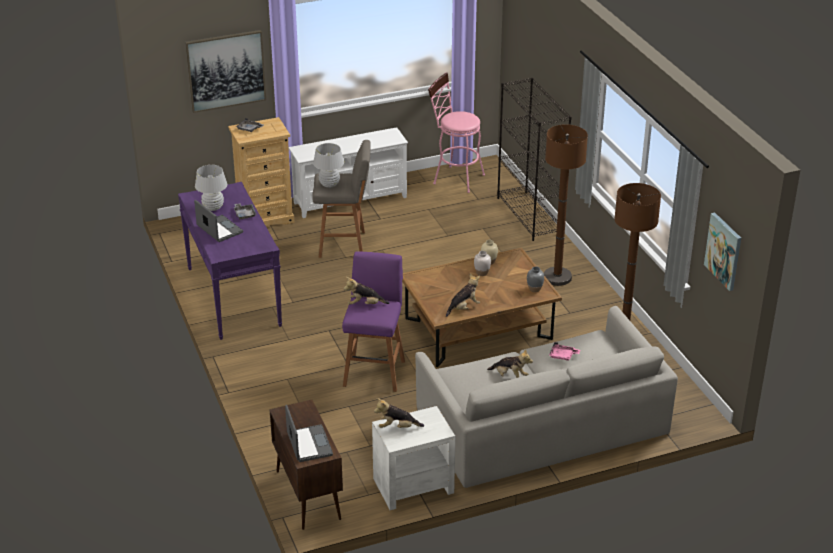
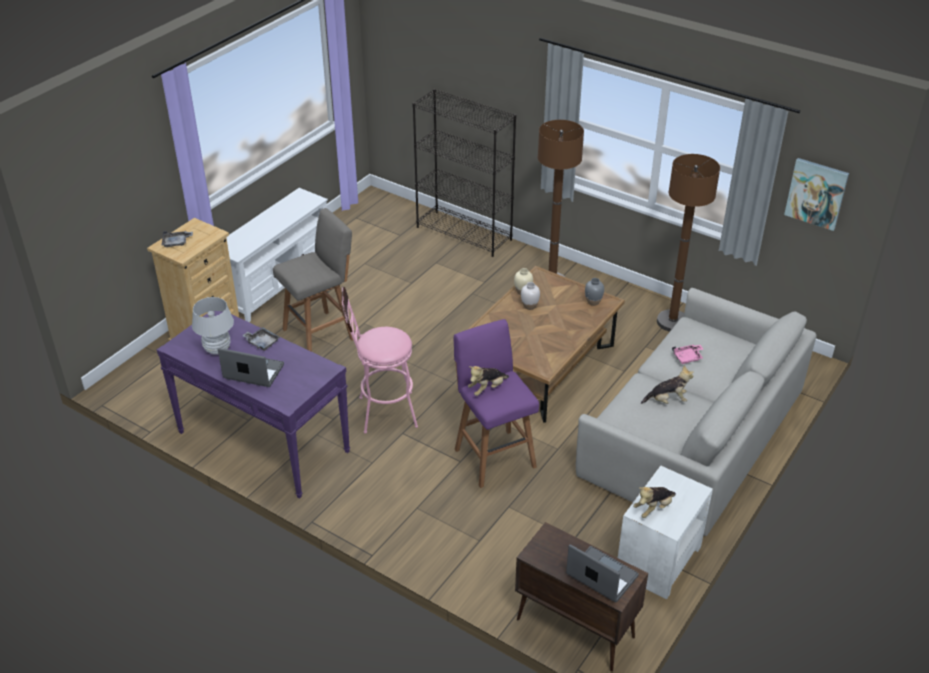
camera: 35 degrees left, 5 degrees up
picture [185,30,266,113] -> none
white table lamp [313,143,344,188] -> none
pink stool [428,72,485,193] -> pink stool moved to [341,287,418,434]
plush toy [446,274,480,317] -> none

